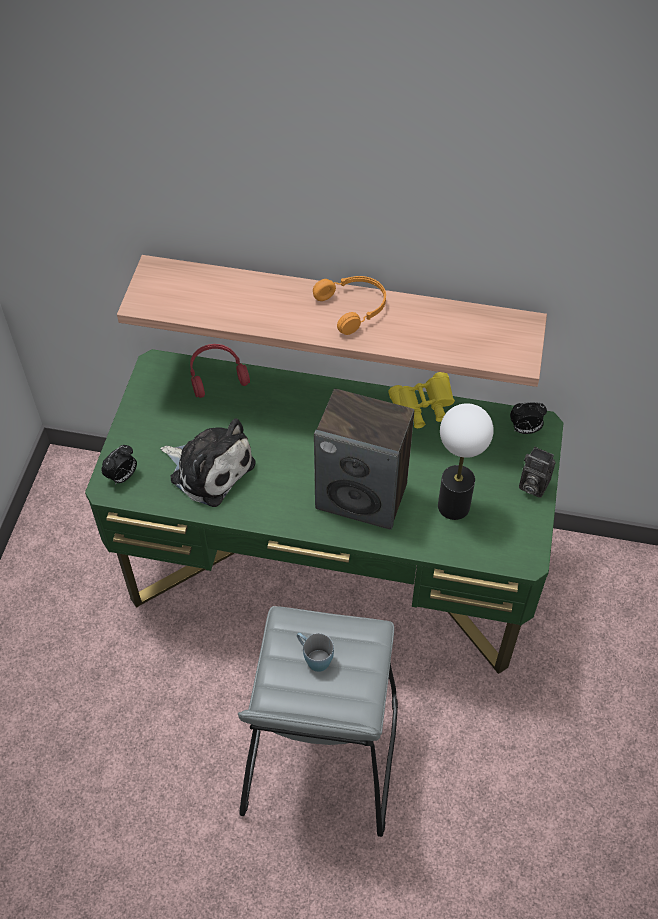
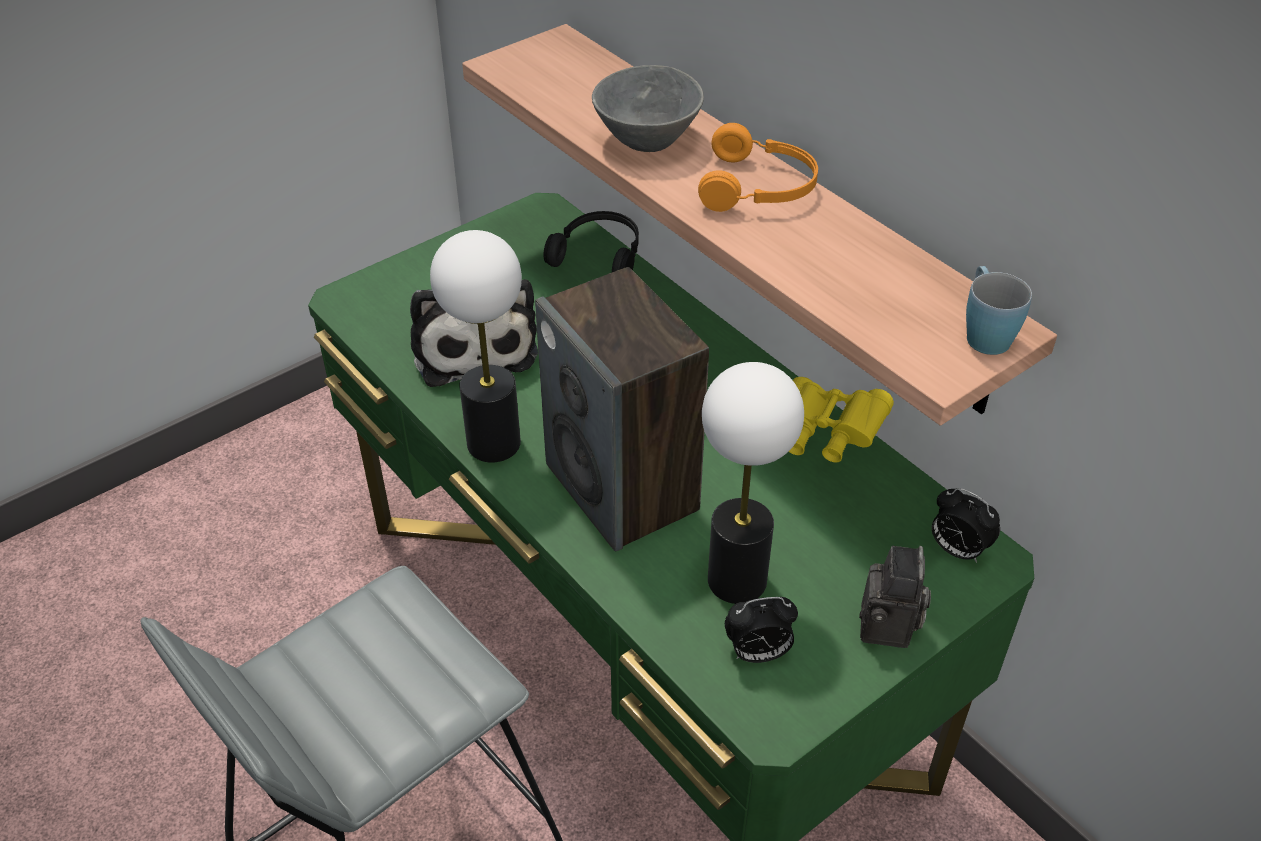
camera: 40 degrees right, 10 degrees down
alarm clock [101,445,137,485] -> alarm clock moved to [725,597,798,663]
red headphones [190,344,250,398] -> black headphones [543,211,639,272]
blue mug [297,633,334,672] -> blue mug moved to [966,266,1032,355]
camera [519,447,556,498] -> camera turned 150 degrees counterclockwise [859,545,931,648]
none -> table lamp [430,230,522,463]
none -> grey bowl [592,65,704,152]

